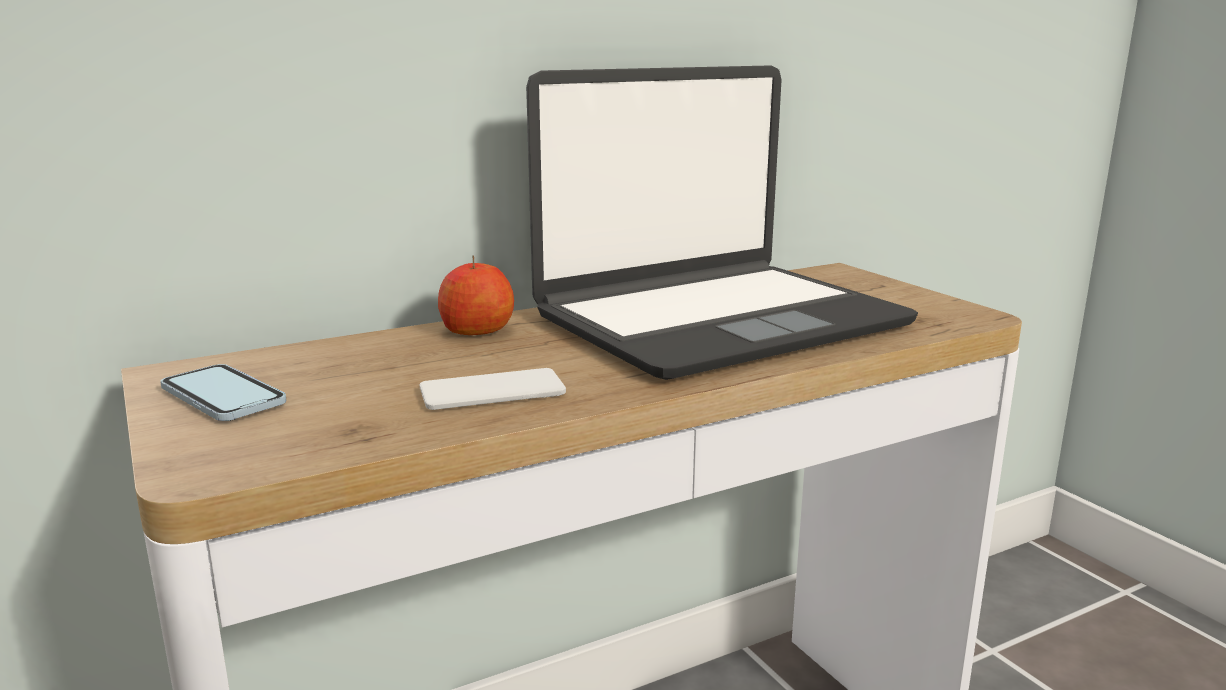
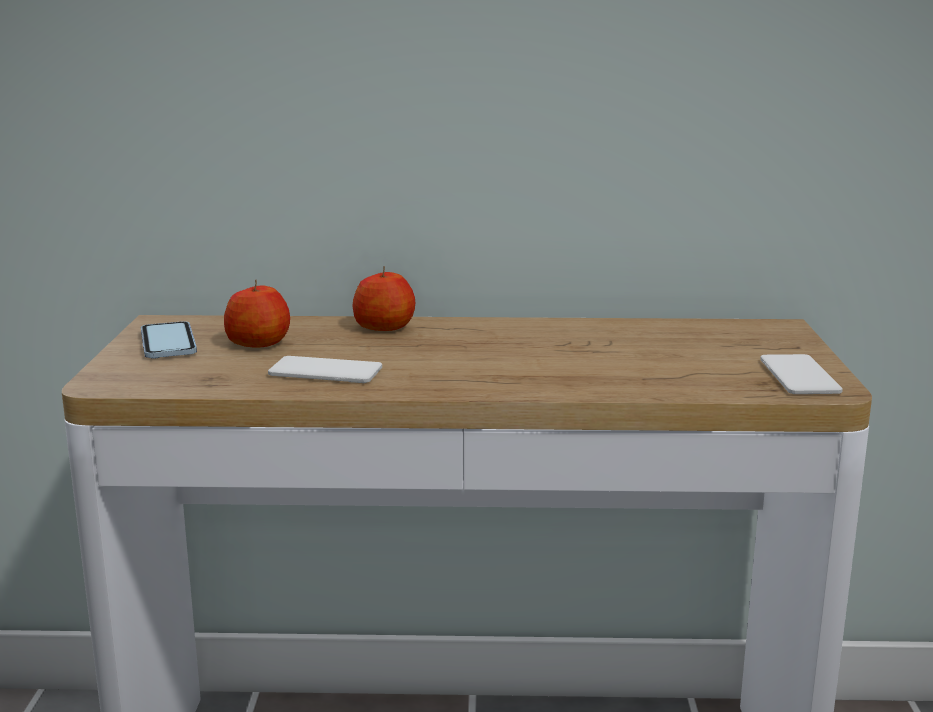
camera: 30 degrees right, 0 degrees up
laptop [526,65,918,380] -> none
none -> apple [224,280,290,348]
none -> phone [760,354,843,394]

